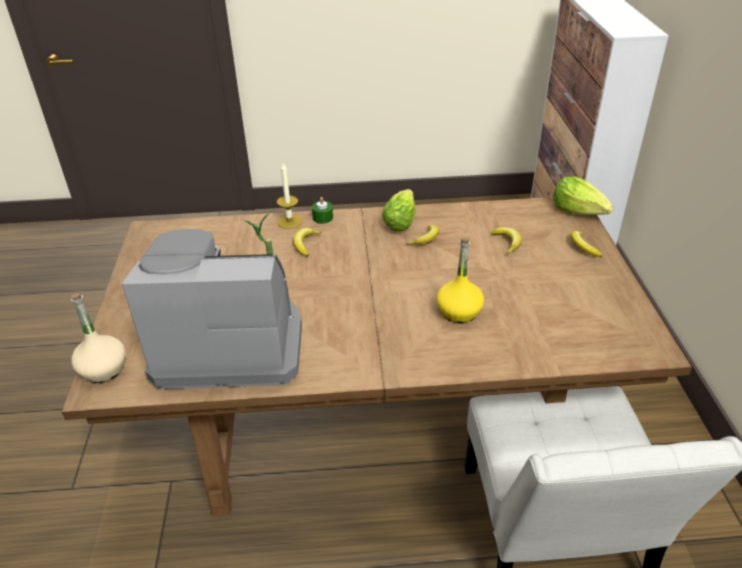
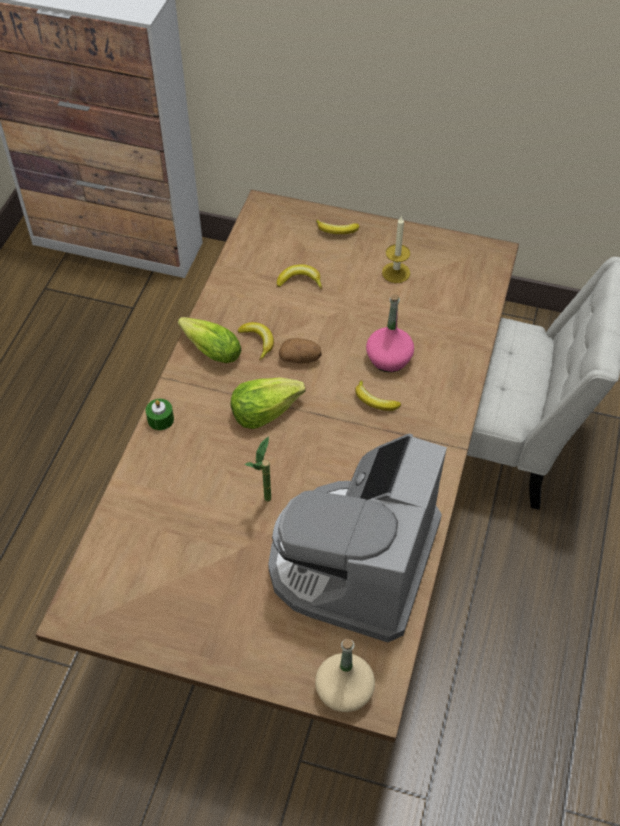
camera: 70 degrees left, 15 degrees up
candle [277,163,302,229] -> candle moved to [382,216,410,283]
banana [293,227,322,257] -> banana moved to [355,380,401,411]
yellow bottle [437,237,484,323] -> pink bottle [366,295,414,372]
lettuce [553,176,613,215] -> lettuce moved to [231,377,306,429]
none -> potato [279,338,322,364]

